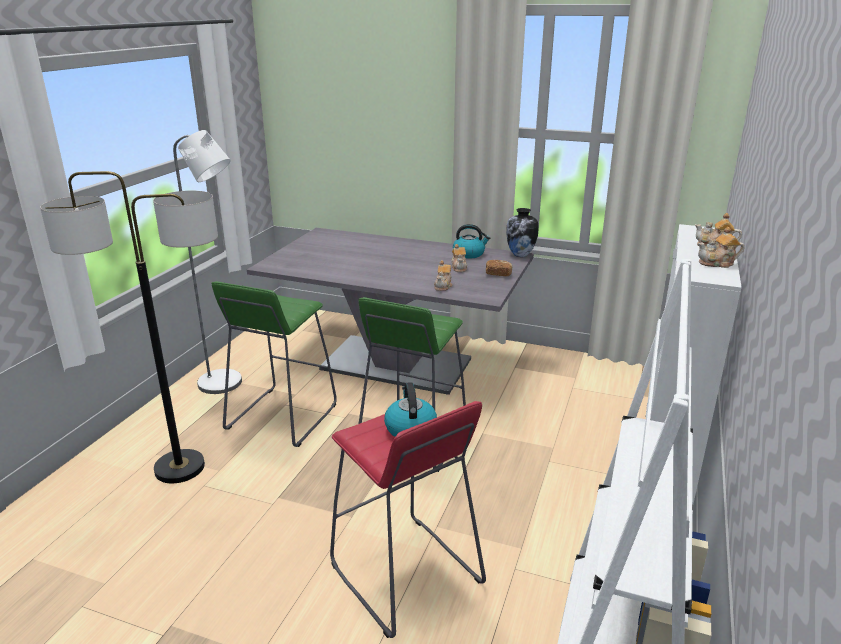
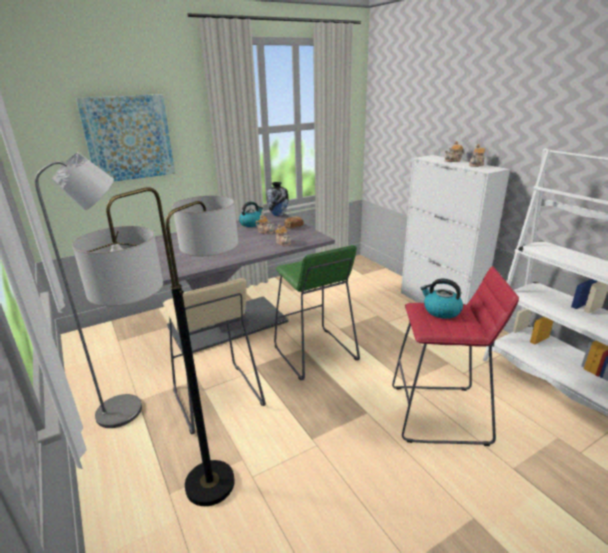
camera: 50 degrees left, 0 degrees up
green stool [211,281,337,447] -> beige stool [163,278,266,434]
none -> picture [76,94,175,182]

